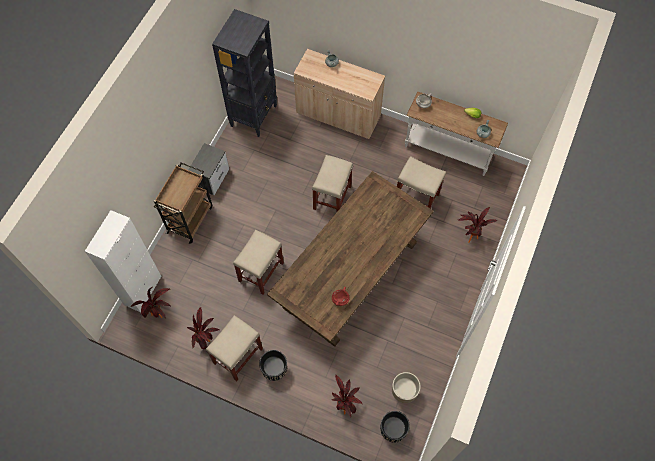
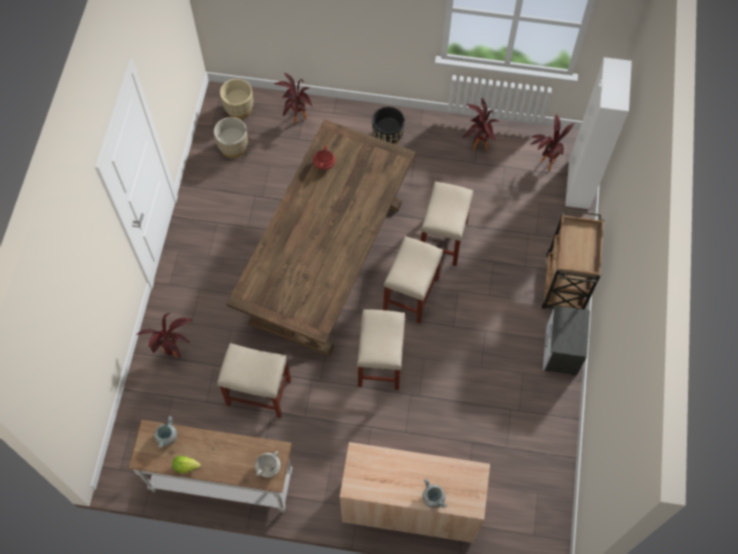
camera: 165 degrees right, 0 degrees up
beige stool [206,315,263,381] -> beige stool moved to [383,236,443,324]
black bookcase [212,9,277,137] -> none
black planter [380,411,410,442] -> beige planter [220,79,253,119]

